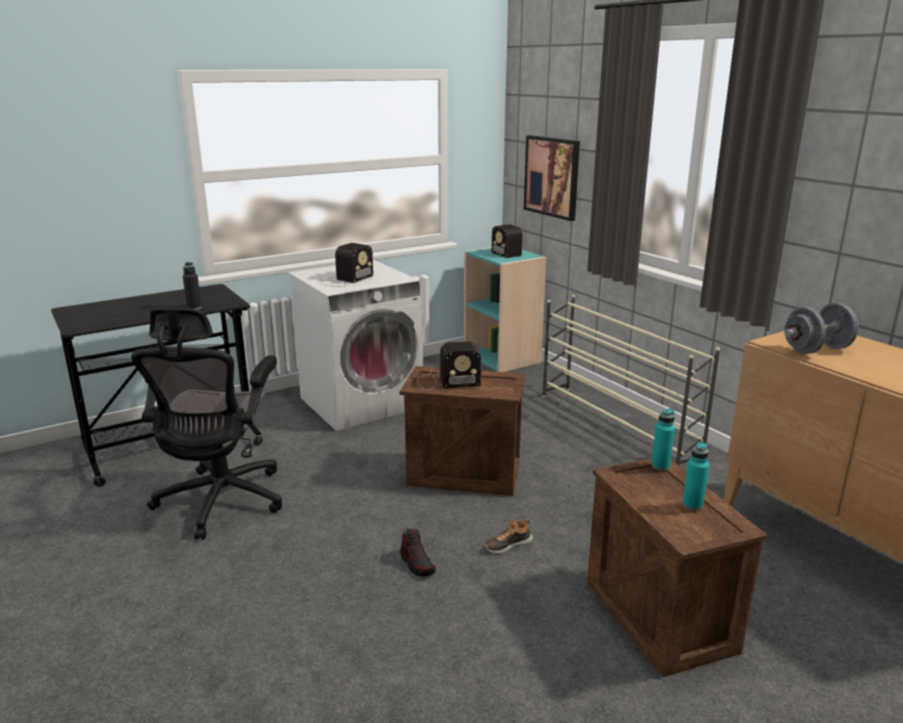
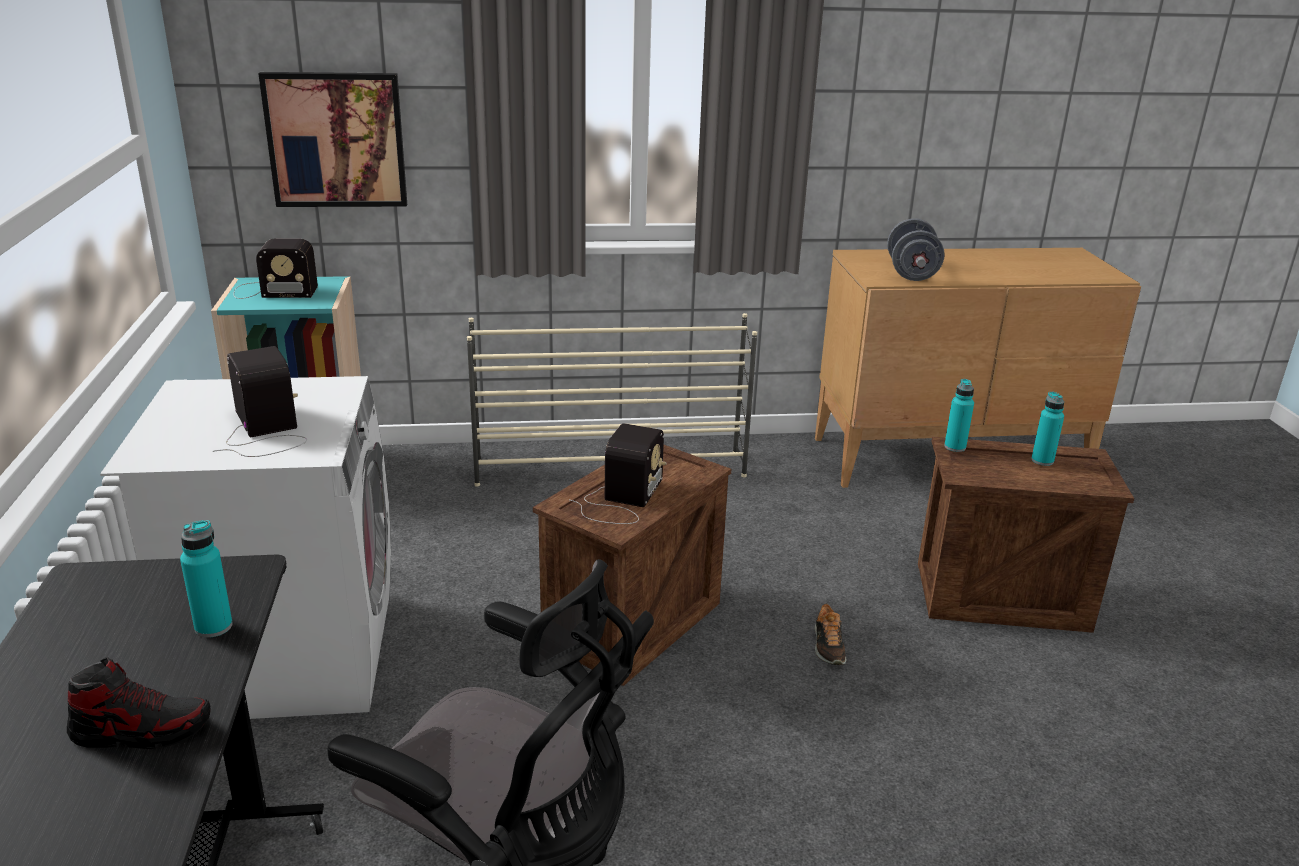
camera: 65 degrees left, 5 degrees up
black bottle [183,262,202,309] -> turquoise bottle [180,520,233,638]
shoe [400,529,436,577] -> shoe moved to [67,658,211,749]

